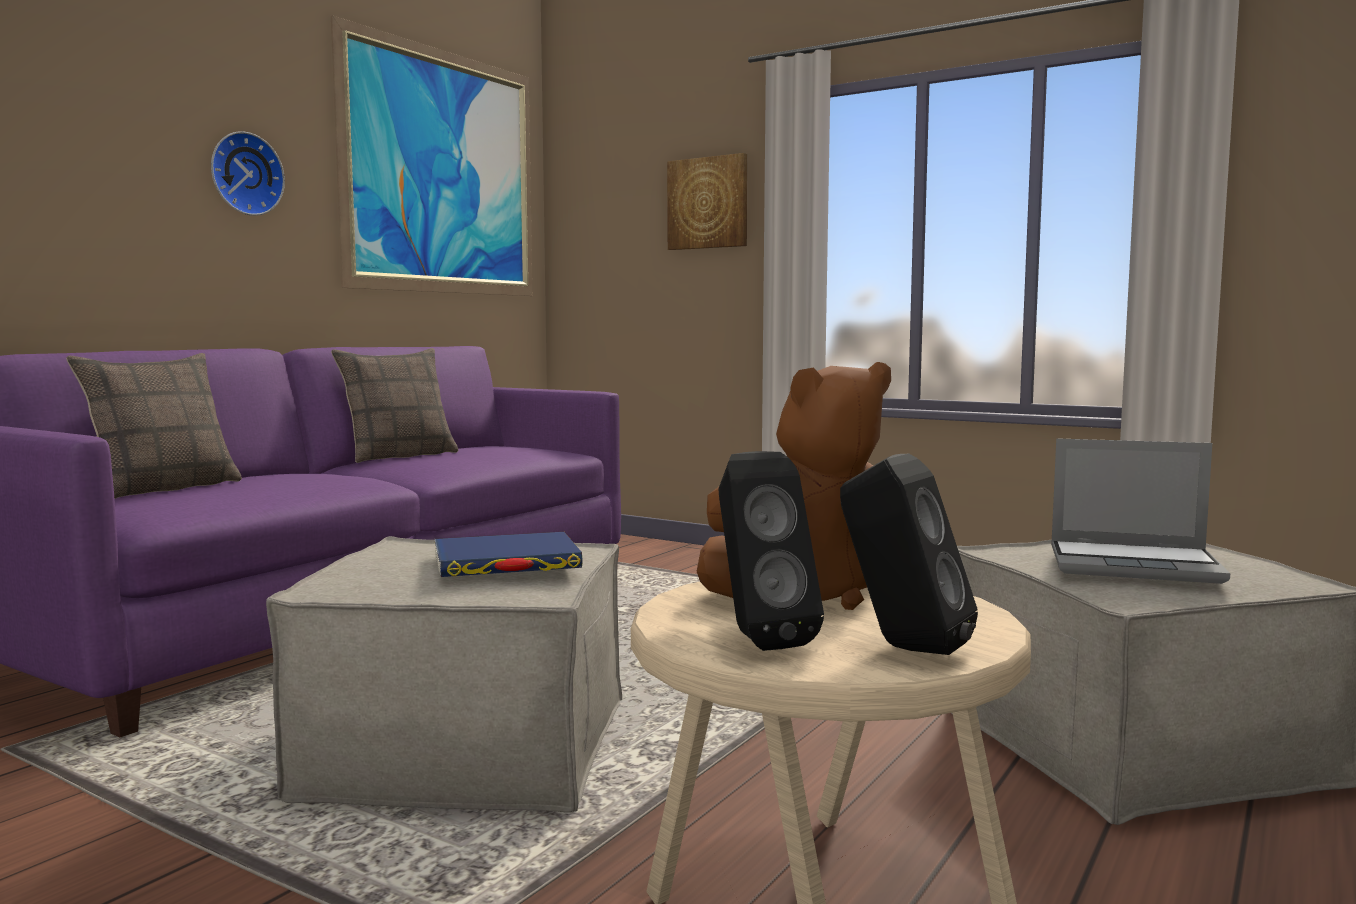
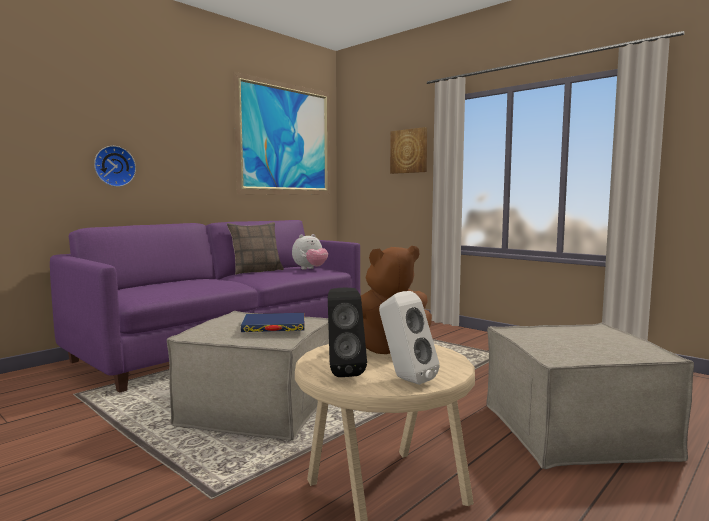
camera: 10 degrees right, 0 degrees up
pillow [66,353,242,499] -> none
wall clock [211,131,285,216] -> wall clock moved to [94,146,136,187]
black speaker [840,454,978,655] -> white speaker [379,291,440,385]
laptop [1051,438,1230,584] -> none
none -> plush toy [292,234,328,270]

